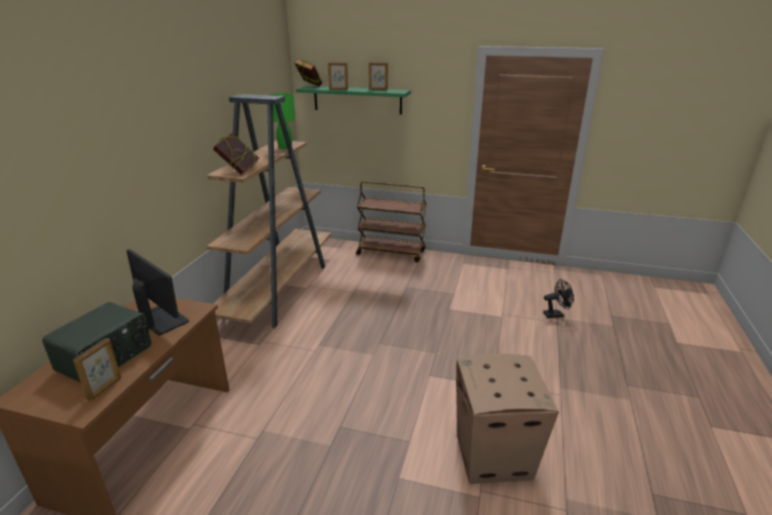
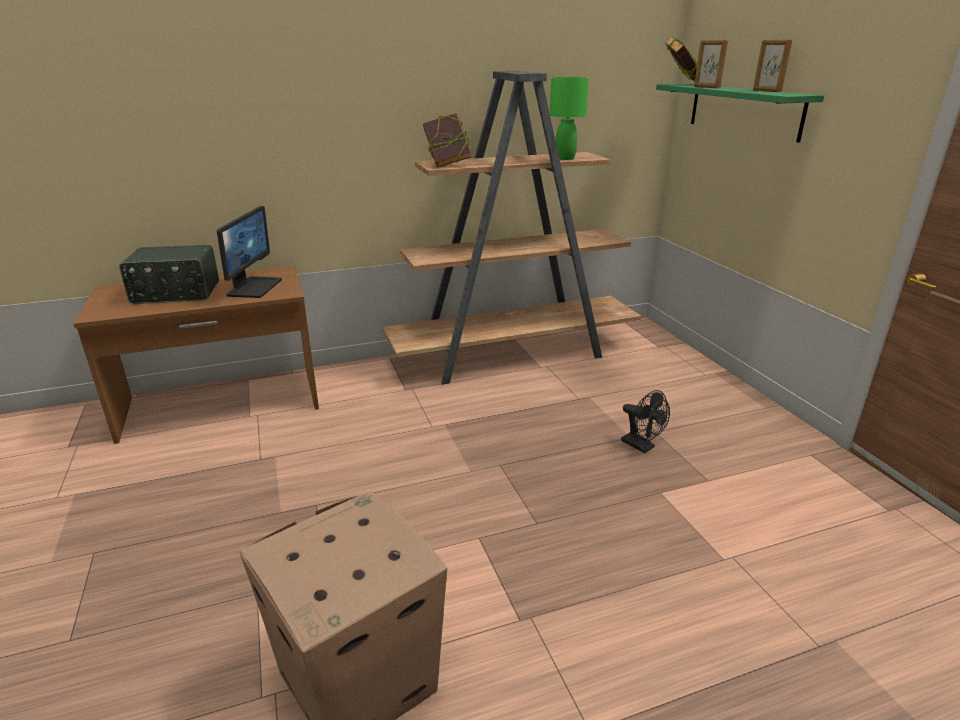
camera: 55 degrees right, 0 degrees up
picture frame [73,338,121,401] -> none
brown cart [356,181,426,262] -> none
black fan [543,279,574,318] -> black fan moved to [621,390,670,453]

